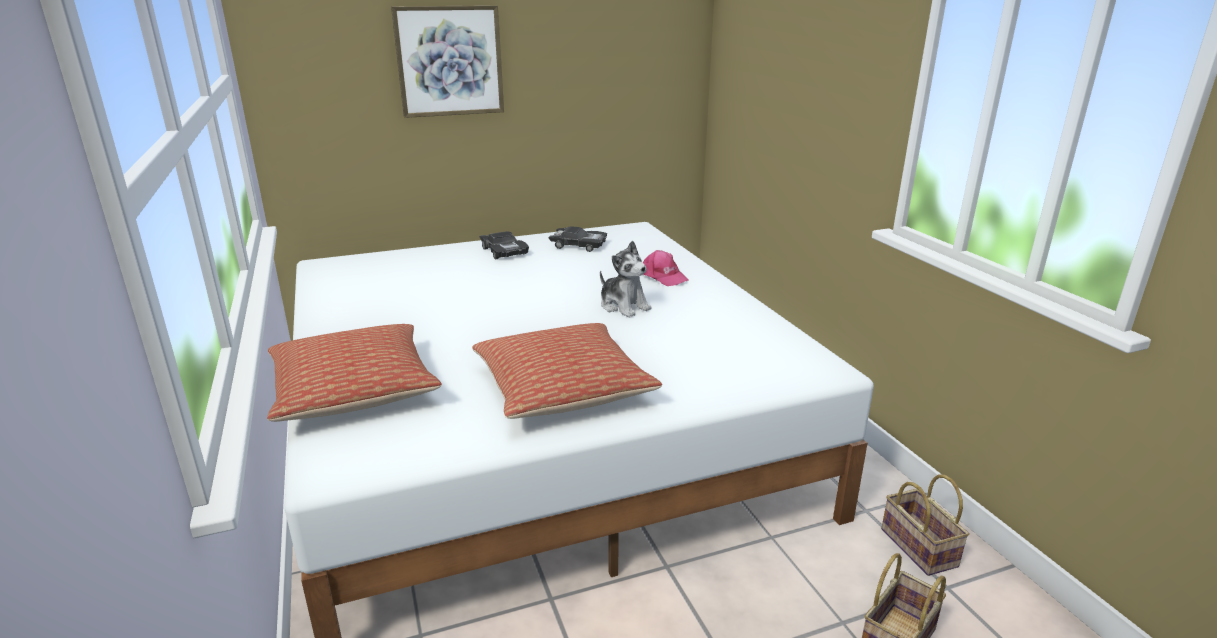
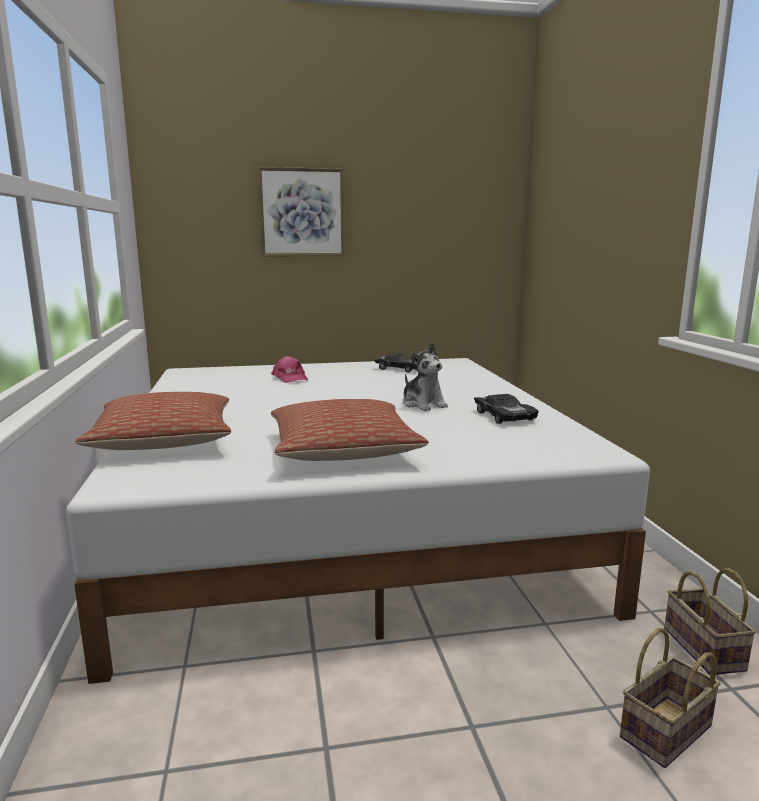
camera: 10 degrees right, 10 degrees down
black toy car [480,231,529,259] -> black toy car moved to [474,394,539,424]
pink cap [643,250,689,286] -> pink cap moved to [271,356,308,383]

